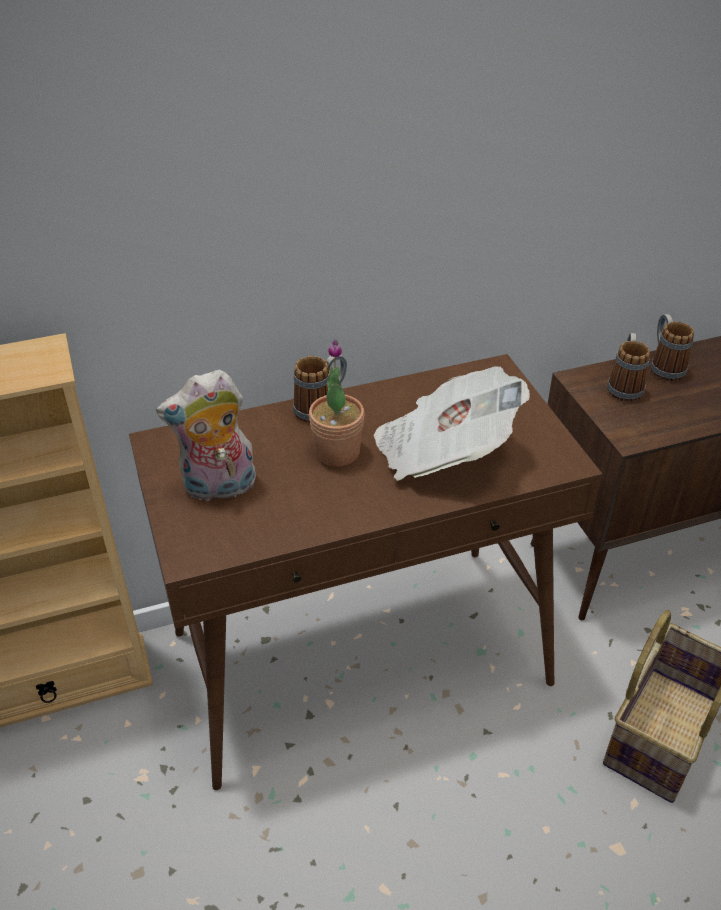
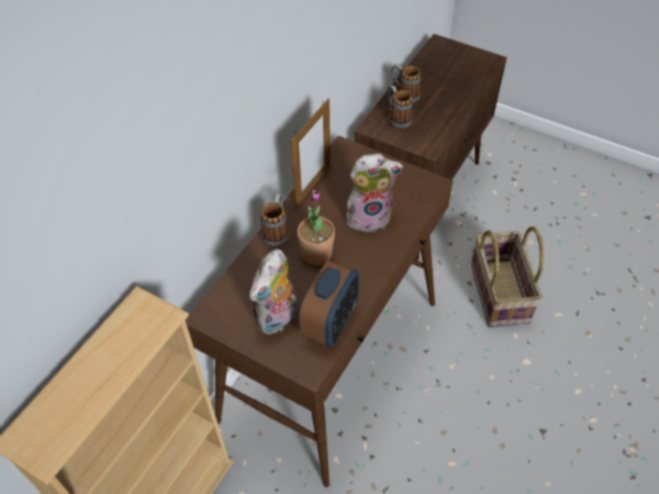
camera: 40 degrees left, 10 degrees up
newspaper [374,366,530,481] -> plush toy [346,154,403,234]
none -> picture frame [291,98,330,207]
none -> alarm clock [300,260,359,347]

